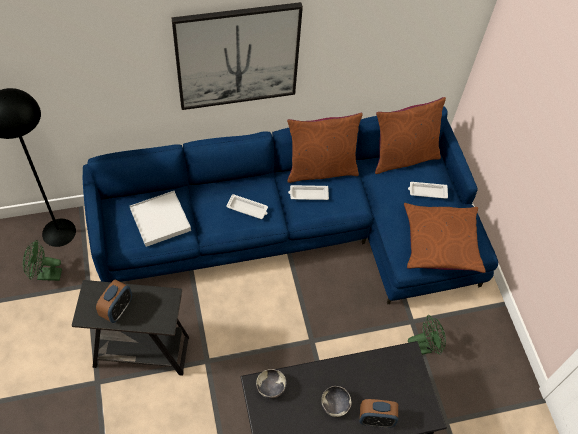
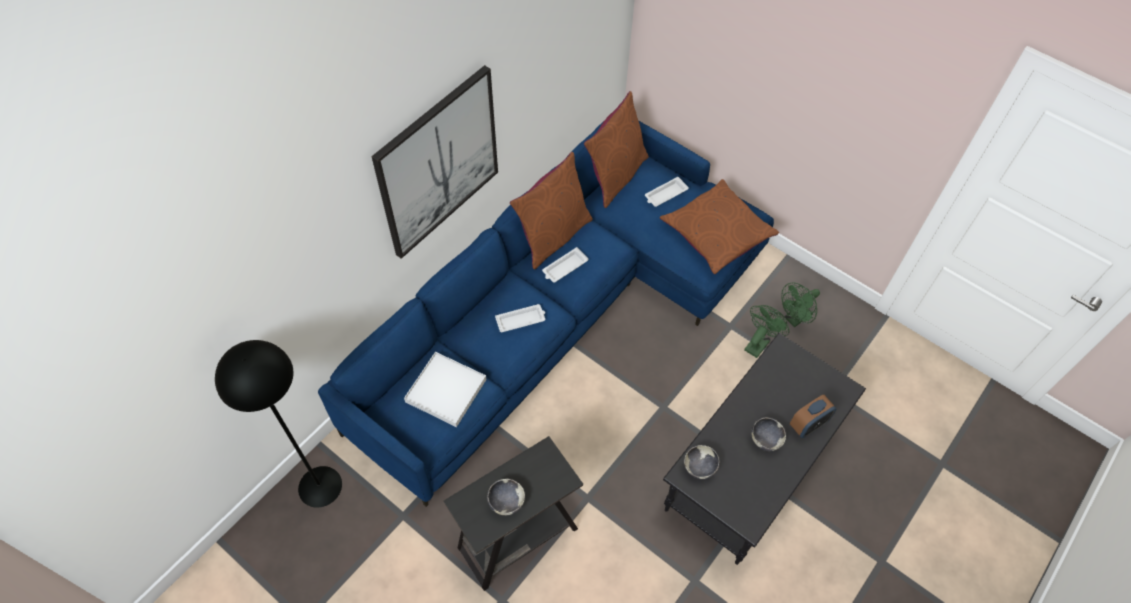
camera: 35 degrees left, 0 degrees up
green fan [23,240,62,281] -> green fan moved to [781,282,820,327]
alarm clock [96,280,132,323] -> bowl [487,479,525,515]

